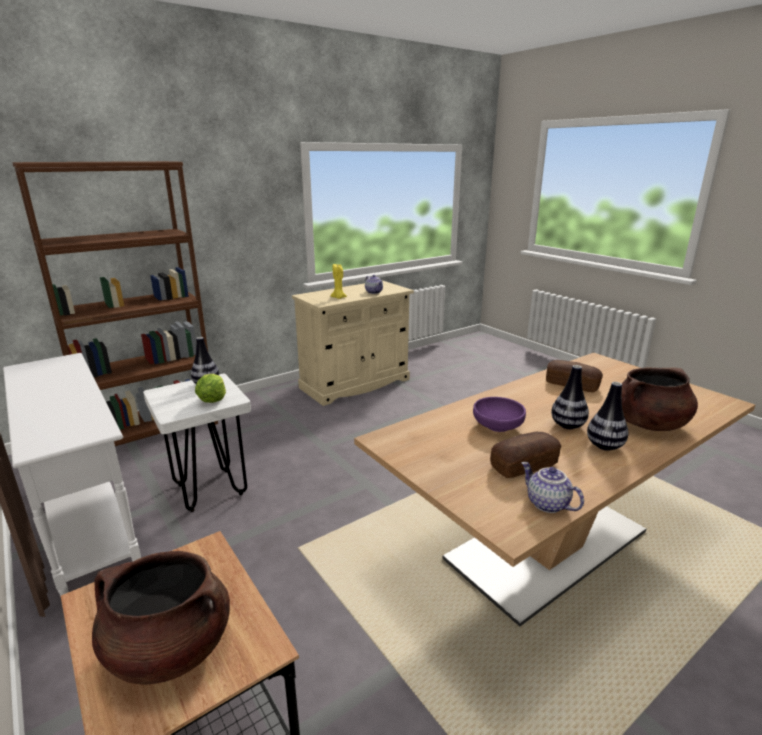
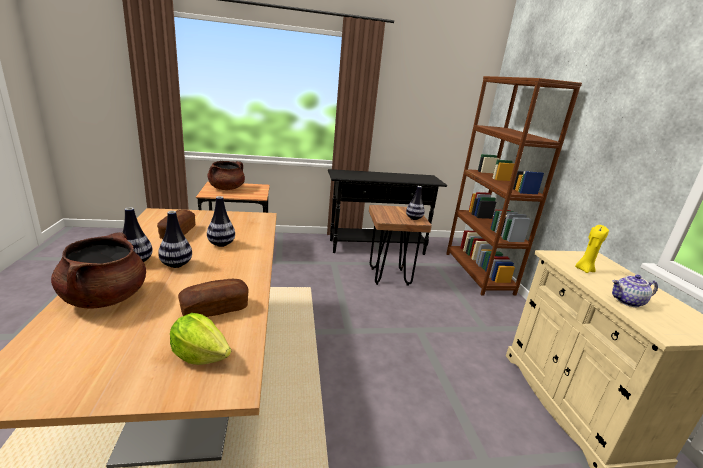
camera: 115 degrees right, 0 degrees up
white console table [3,353,141,597] -> black console table [328,169,447,255]
white stool [143,374,251,512] -> brown stool [369,205,432,286]
lettuce [195,374,226,403] -> lettuce moved to [170,313,231,365]
purple bowl [473,397,526,432] -> vase [207,196,235,247]
teapot [521,462,584,513] -> none

